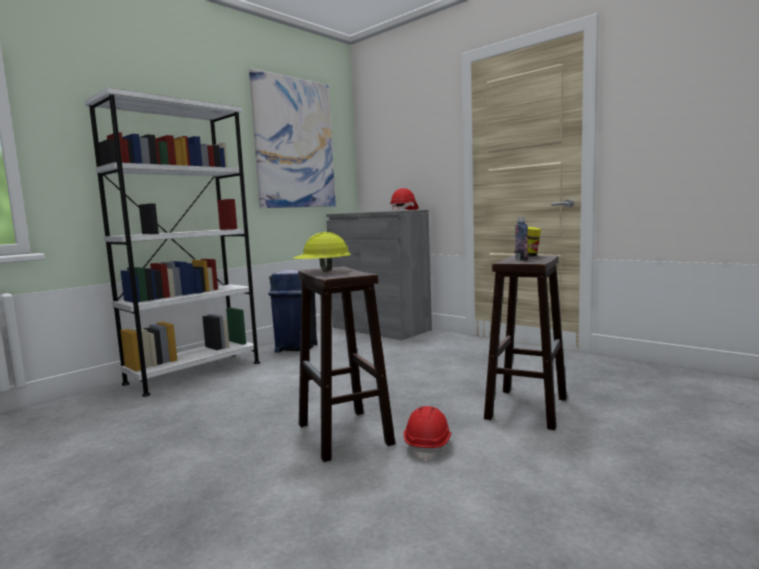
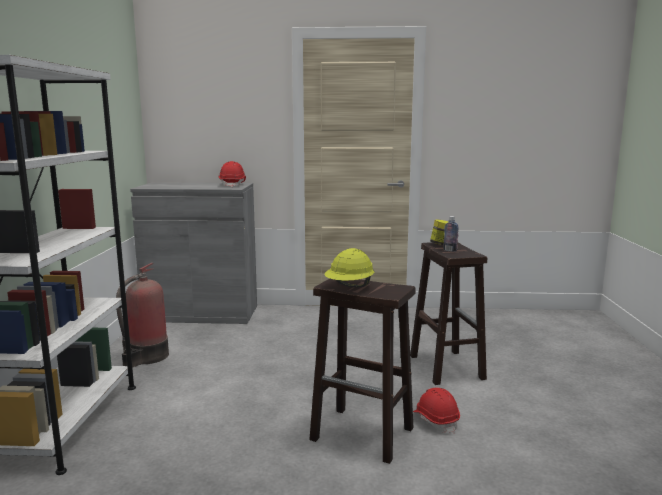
camera: 40 degrees left, 5 degrees up
picture [249,68,336,208] -> none
blue trash can [268,270,318,353] -> fire extinguisher [116,263,169,368]

